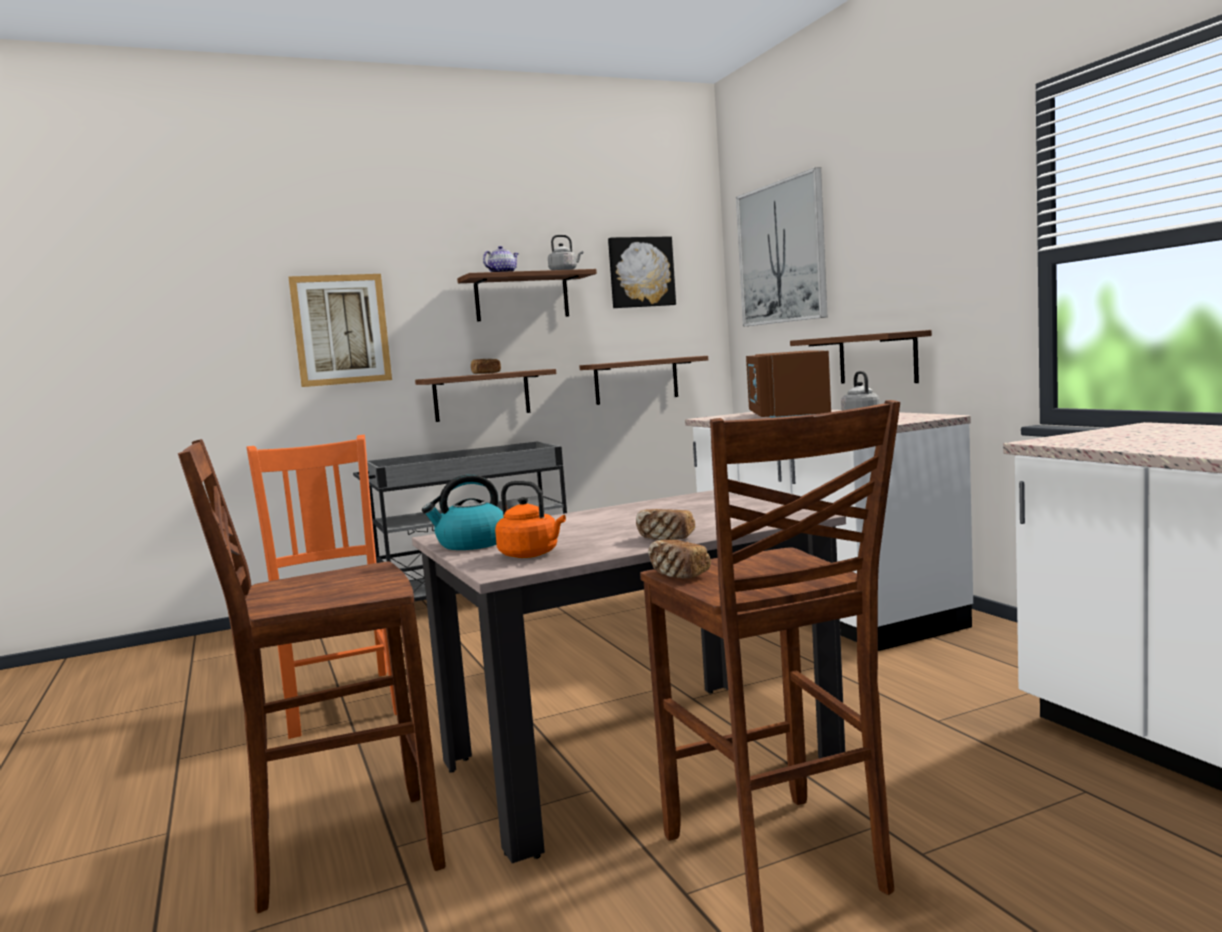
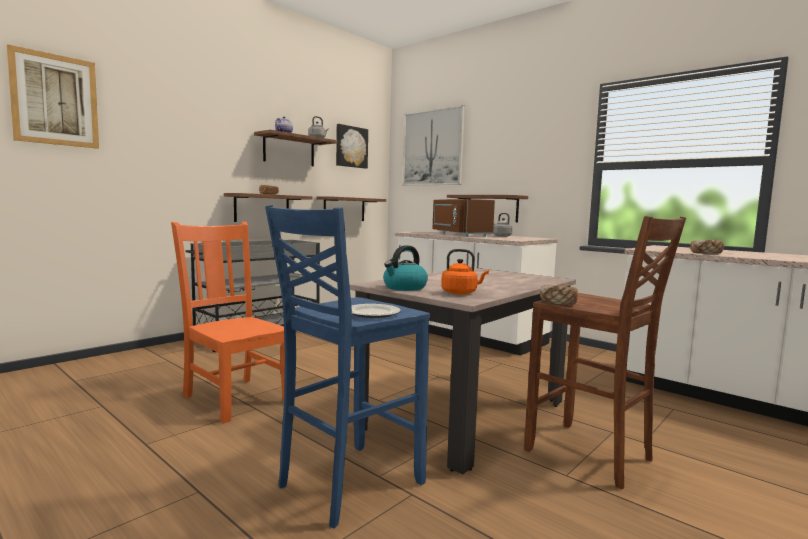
camera: 25 degrees left, 0 degrees up
brown stool [178,439,445,913] -> blue stool [265,205,430,528]
picture [288,274,392,387] -> picture moved to [7,44,99,149]
bread [636,509,695,540] -> bread moved to [690,240,724,254]
none -> plate [351,304,401,318]

